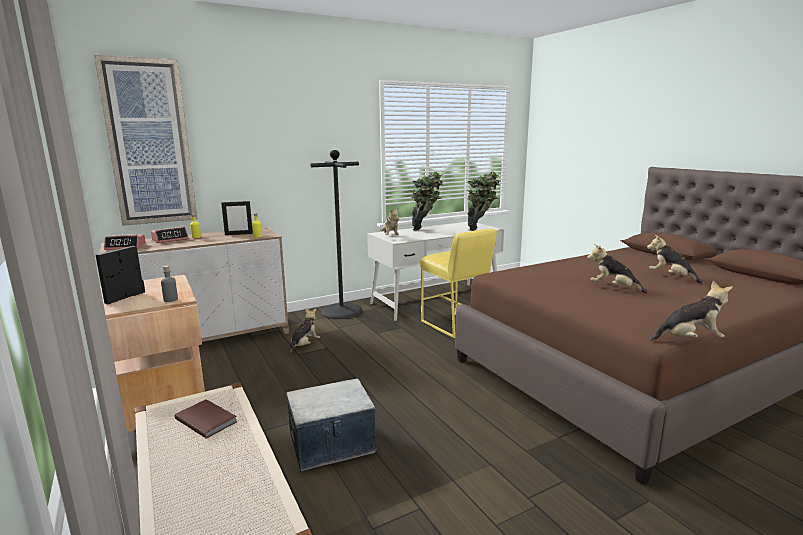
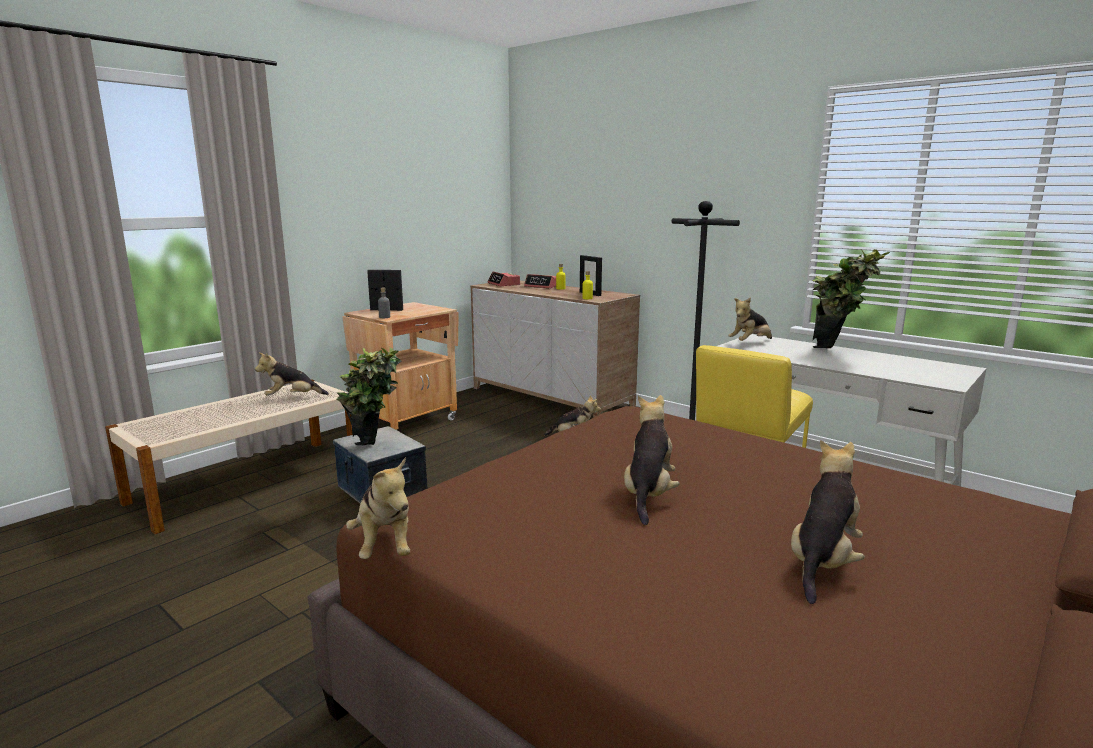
camera: 70 degrees right, 0 degrees up
picture [94,55,197,226] -> none
brown book [174,399,237,439] -> plush toy [255,353,329,395]
potted plant [466,172,500,231] -> potted plant moved to [336,347,401,445]

